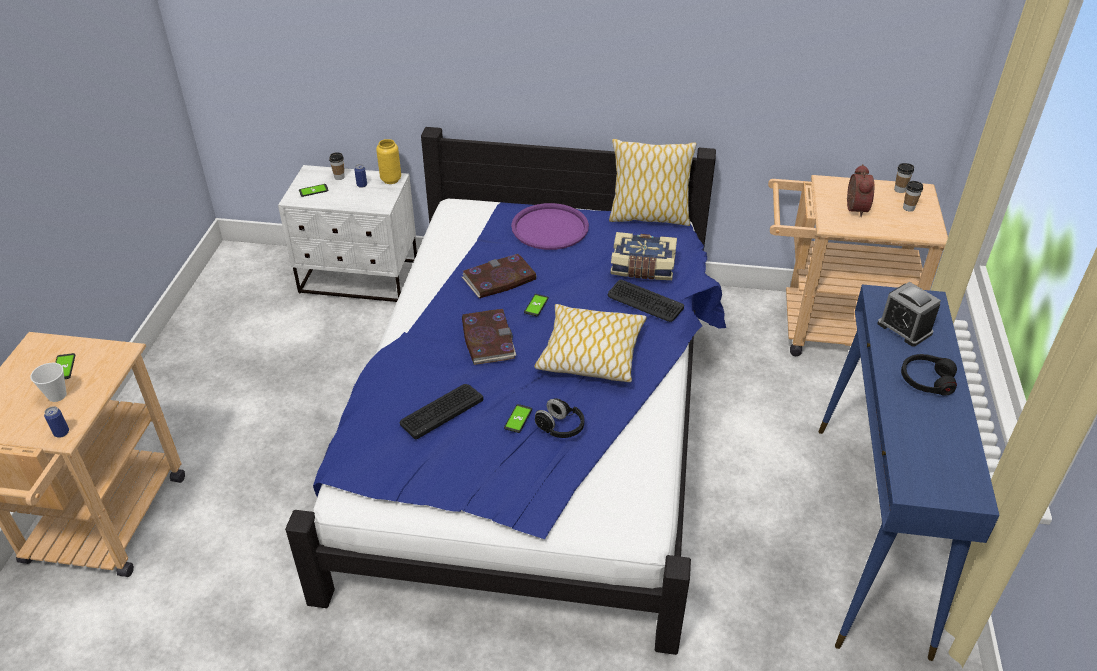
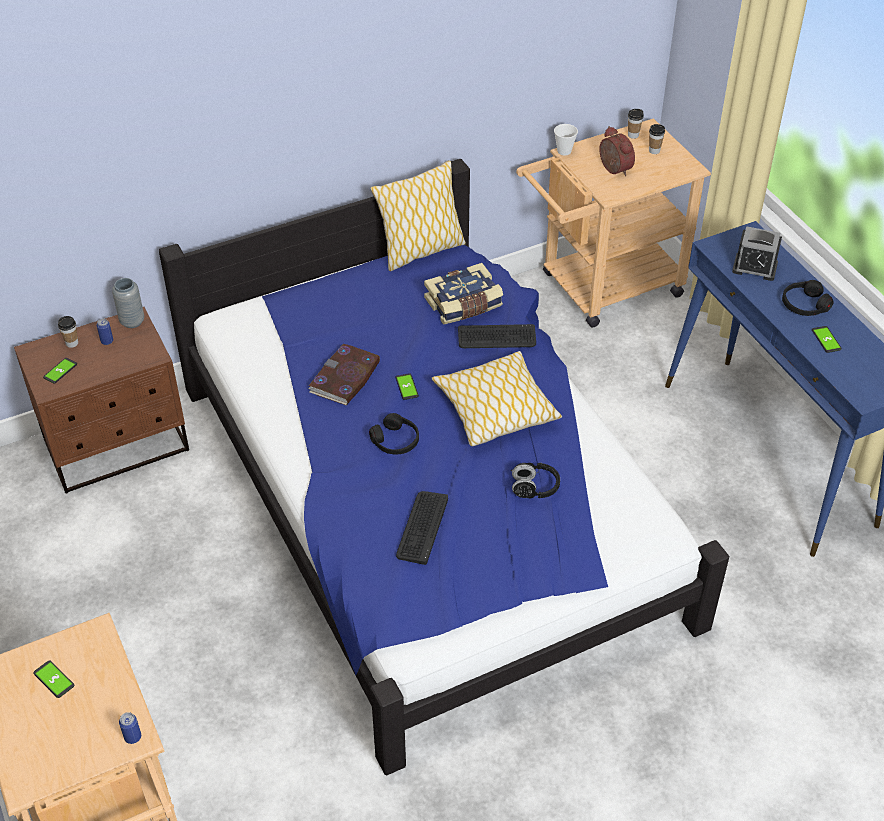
camera: 35 degrees left, 5 degrees up
cup [30,363,67,402] -> cup moved to [554,124,578,156]
white nightstand [278,165,417,302] -> brown nightstand [14,307,189,494]
yellow vase [376,139,401,184] -> grey vase [112,278,144,328]
book [462,309,517,365] -> black headphones [369,413,419,454]
phone [504,404,532,433] -> phone moved to [812,326,842,353]
purple tray [511,203,589,250] -> none

